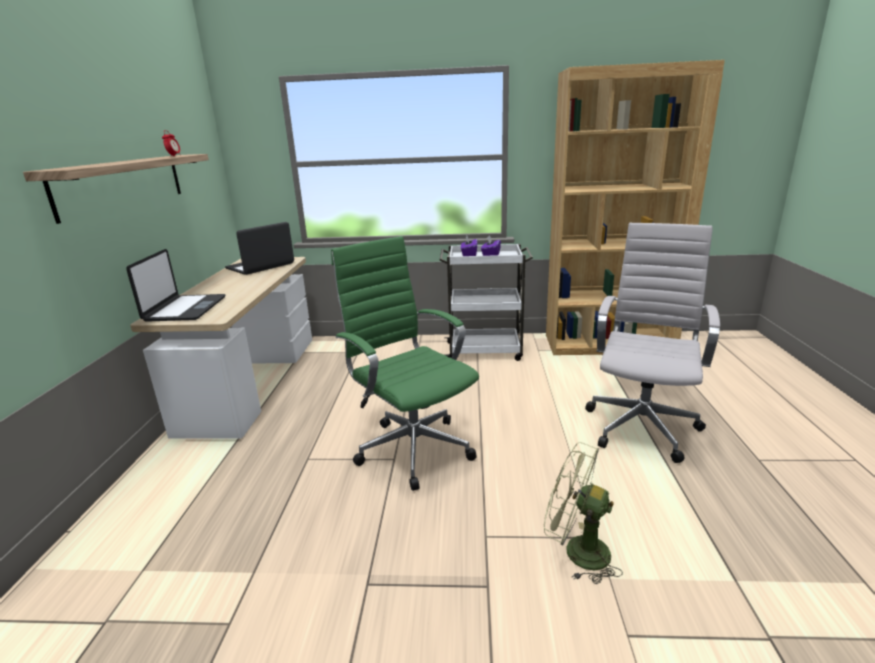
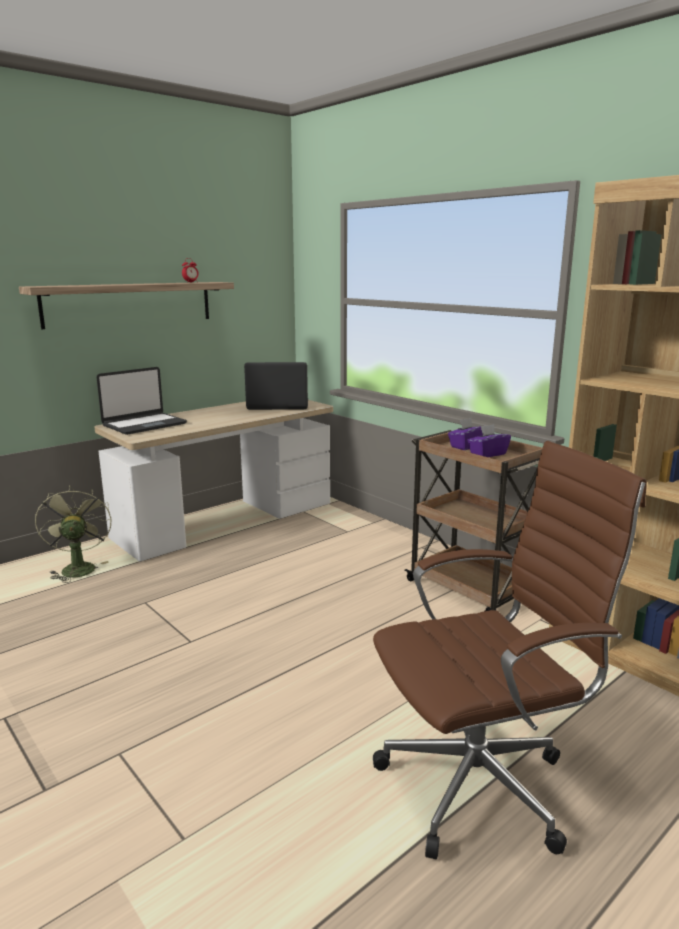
camera: 45 degrees right, 5 degrees down
green office chair [331,236,479,491] -> none
white cart [440,244,533,361] -> brown cart [405,428,542,611]
green fan [544,442,623,584] -> green fan moved to [35,486,111,583]
white office chair [585,223,720,463] -> brown office chair [373,441,647,859]

